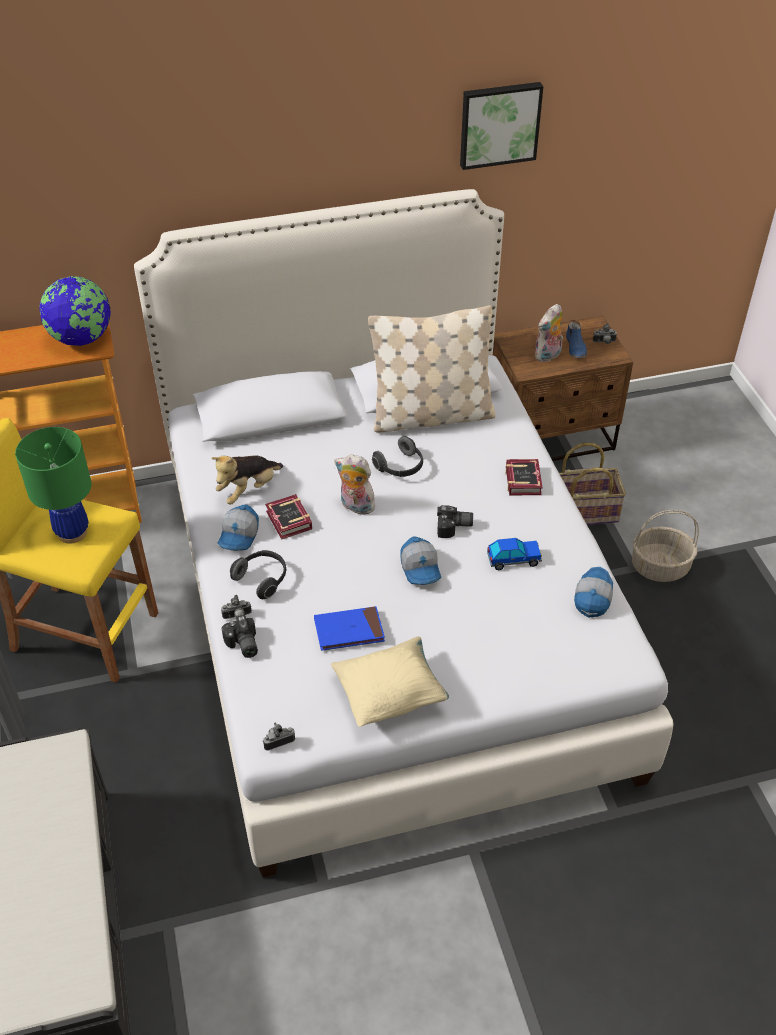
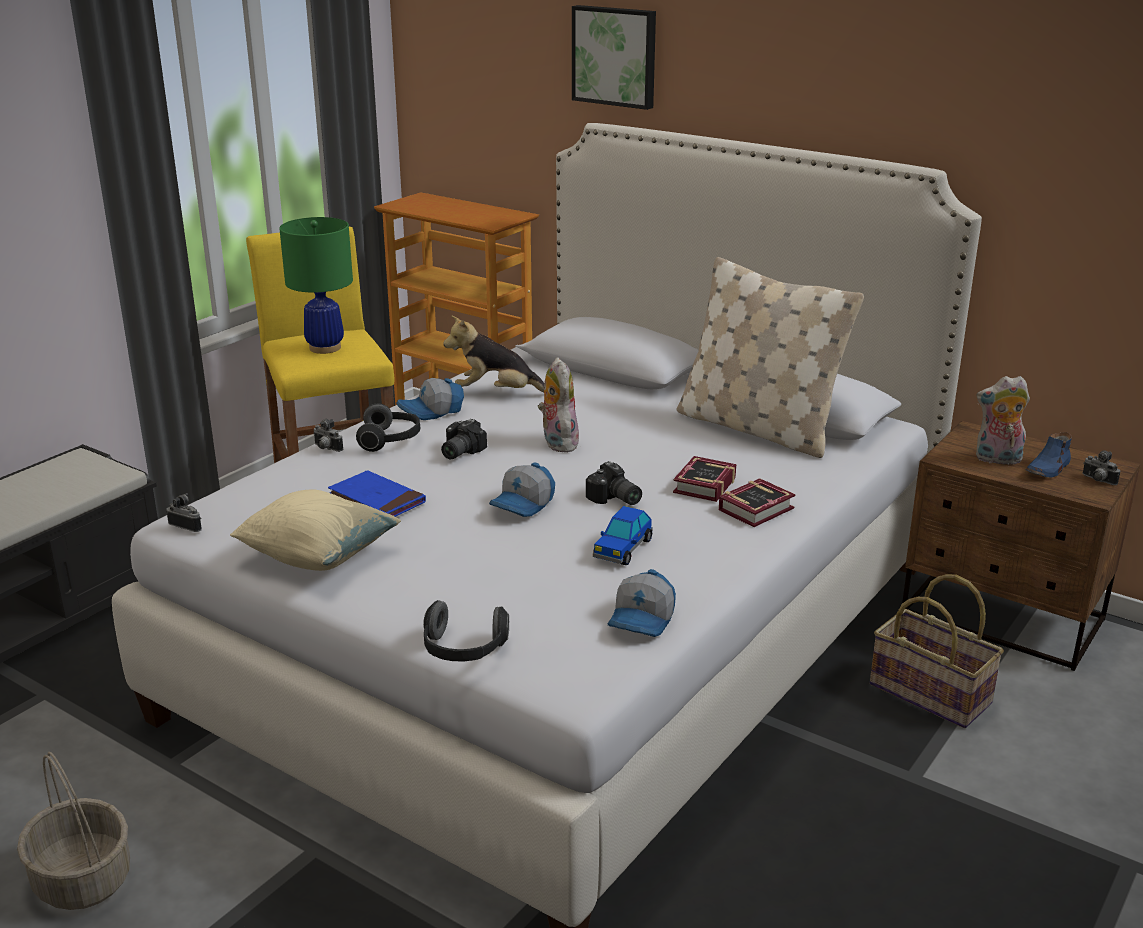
camera: 50 degrees right, 20 degrees down
globe [40,276,111,346] -> none
camera [222,615,258,658] -> camera moved to [441,419,487,459]
book [265,494,312,539] -> book moved to [673,456,736,502]
headphones [372,436,423,477] -> headphones moved to [423,600,509,662]
picture [460,82,543,170] -> picture moved to [572,5,656,110]
toy car [487,538,542,570] -> toy car turned 75 degrees clockwise [593,506,652,565]
cap [574,567,613,618] -> cap turned 135 degrees clockwise [608,569,676,637]
basket [632,510,699,582] -> basket moved to [17,752,130,910]

